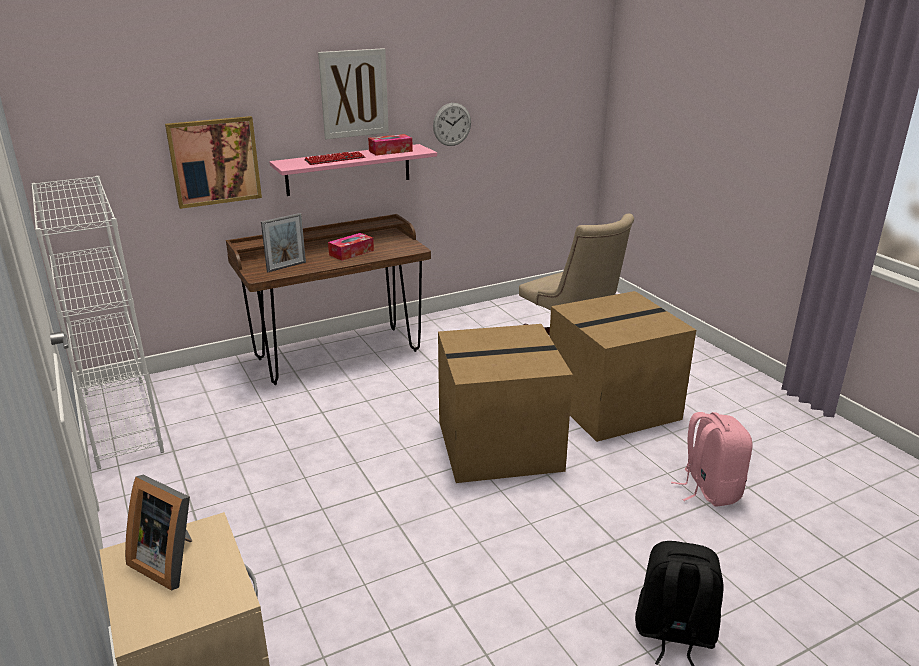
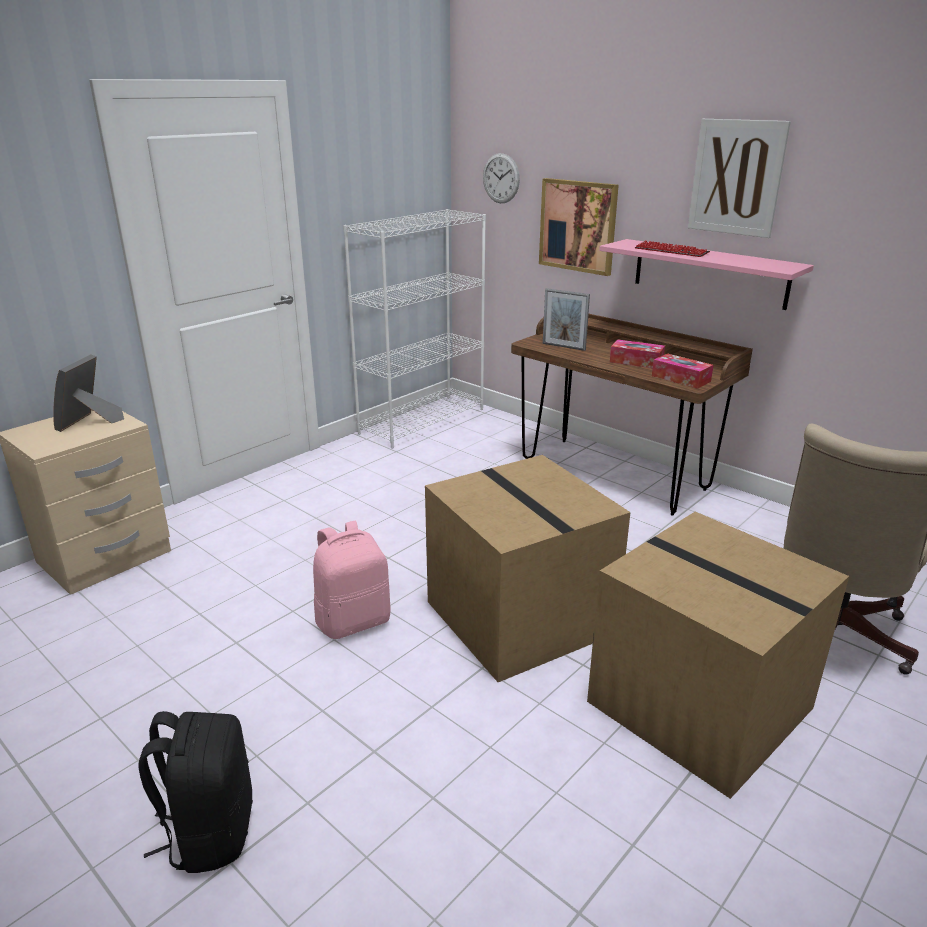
camera: 70 degrees right, 0 degrees up
tissue box [368,134,413,156] -> tissue box moved to [652,354,714,389]
wall clock [433,103,471,146] -> wall clock moved to [483,153,520,203]
pink backpack [671,412,752,507] -> pink backpack moved to [313,521,390,639]

